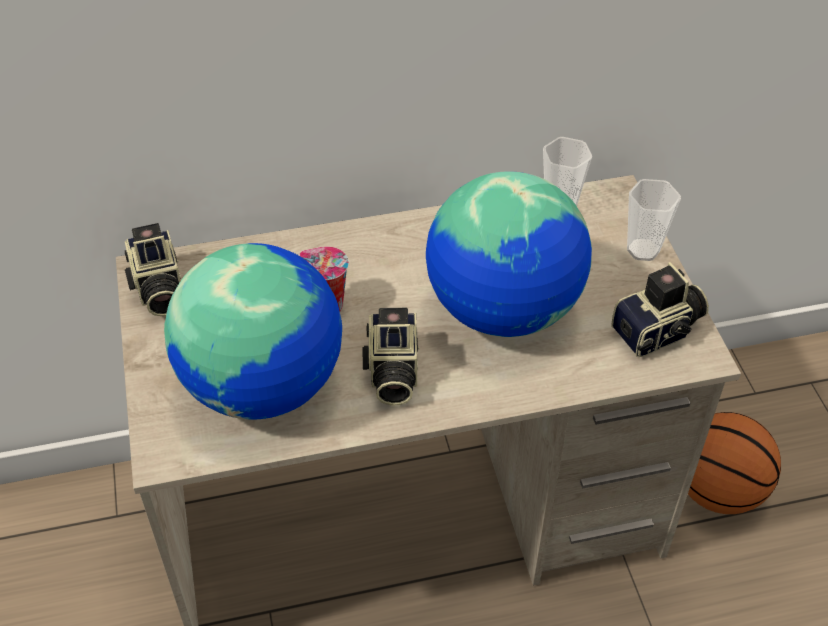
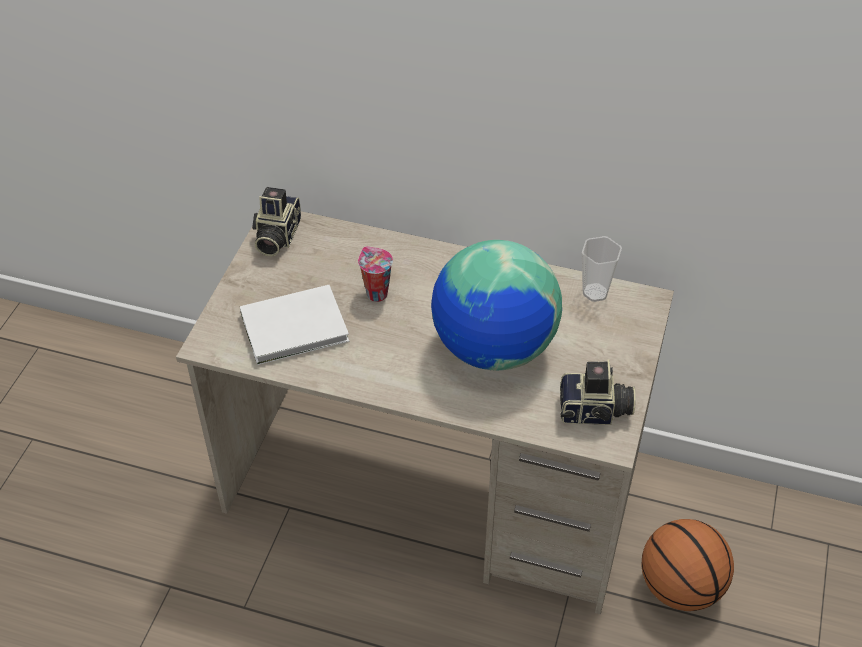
camera: 30 degrees right, 0 degrees up
globe [164,243,342,420] -> white book [240,285,349,365]
camera [362,308,419,406] -> none
cup [627,179,681,261] -> none

